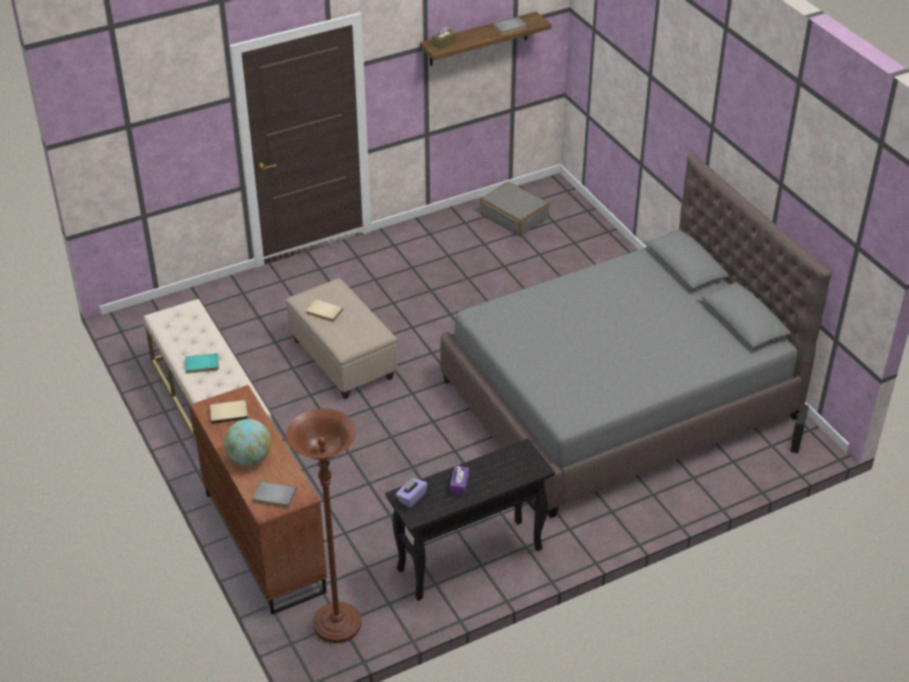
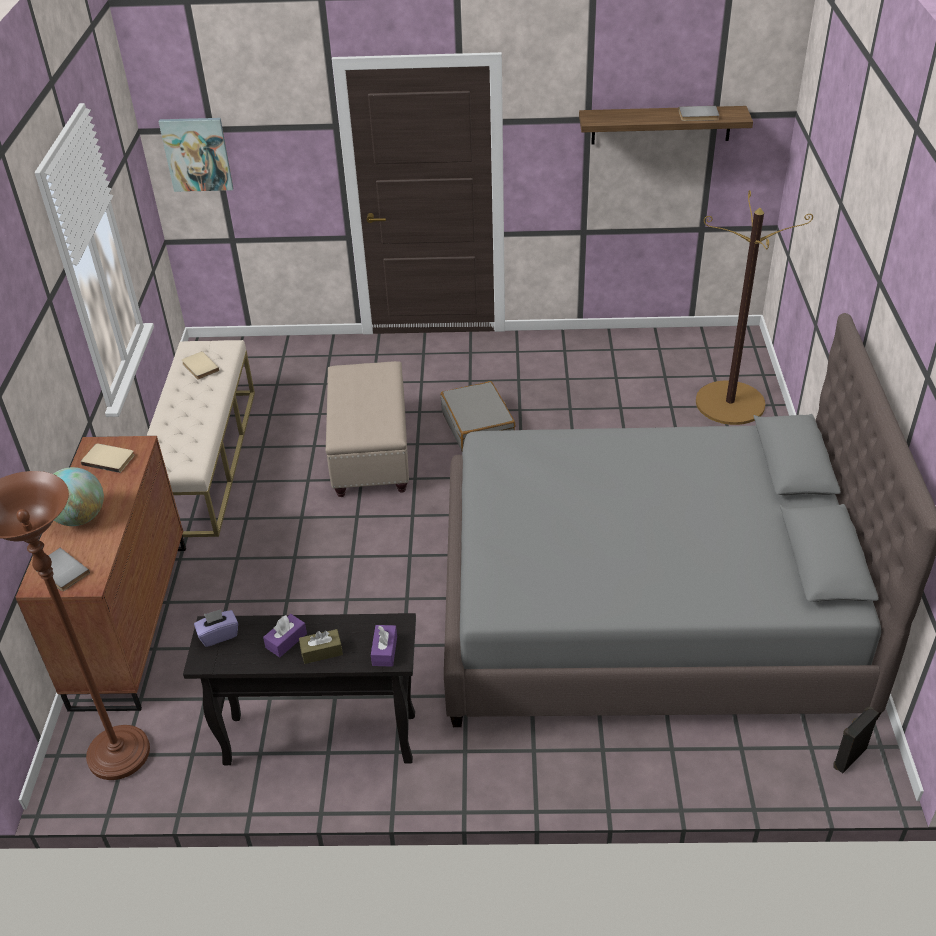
camera: 30 degrees right, 0 degrees up
turquoise book [185,353,219,374] -> none
beige book [306,299,343,322] -> beige book moved to [182,351,219,379]
brown tissue box [432,26,456,49] -> brown tissue box moved to [299,629,343,664]
grey suitcase [480,182,549,236] -> grey suitcase moved to [441,381,515,451]
none -> picture [159,118,233,192]
none -> purple tissue box [371,625,397,667]
none -> brown clothes rack [696,190,813,425]

